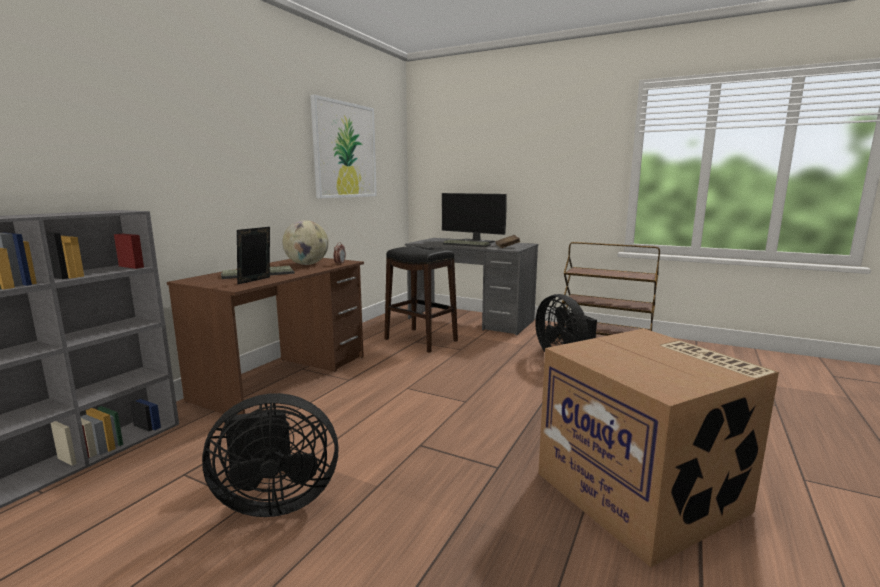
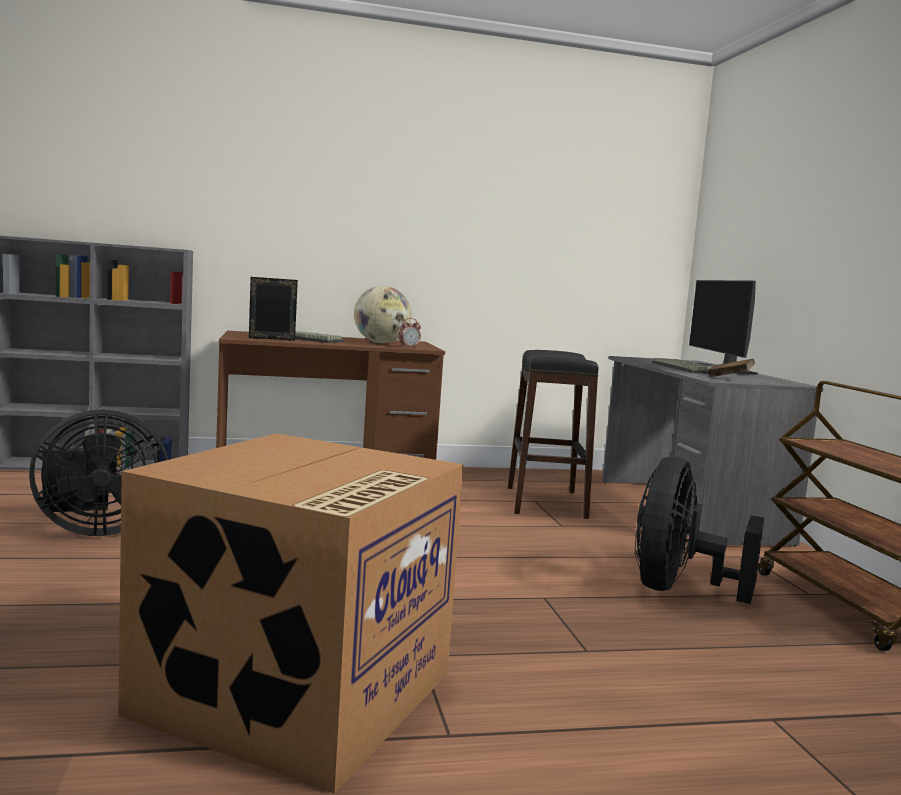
camera: 50 degrees right, 5 degrees down
black fan [202,393,339,517] -> black fan turned 60 degrees counterclockwise [29,409,168,536]
picture [310,95,377,198] -> none

